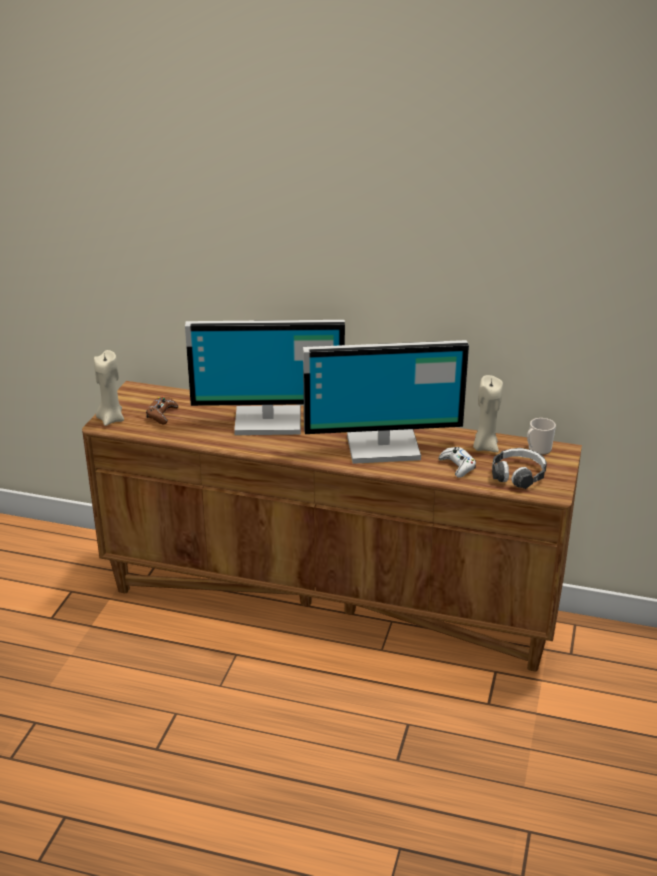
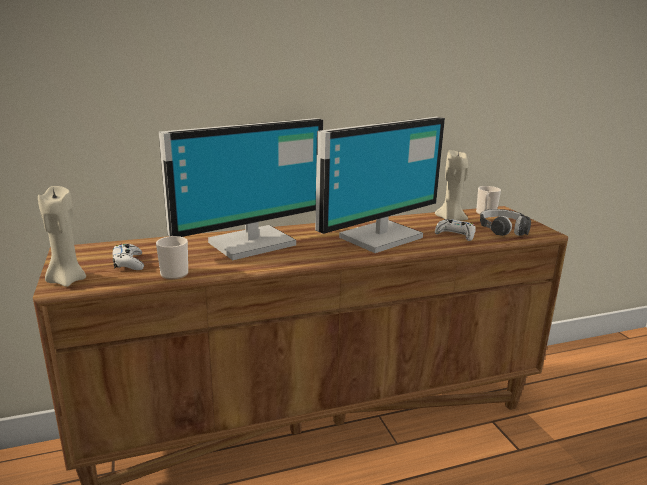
camera: 35 degrees left, 10 degrees down
brown game controller [146,396,178,424] -> white game controller [113,244,144,270]
none -> mug [156,236,188,279]

